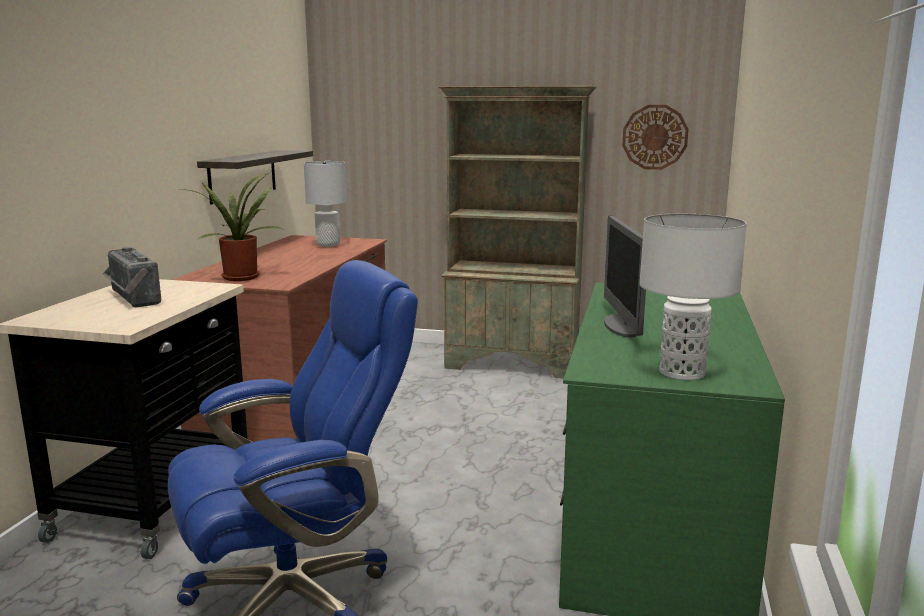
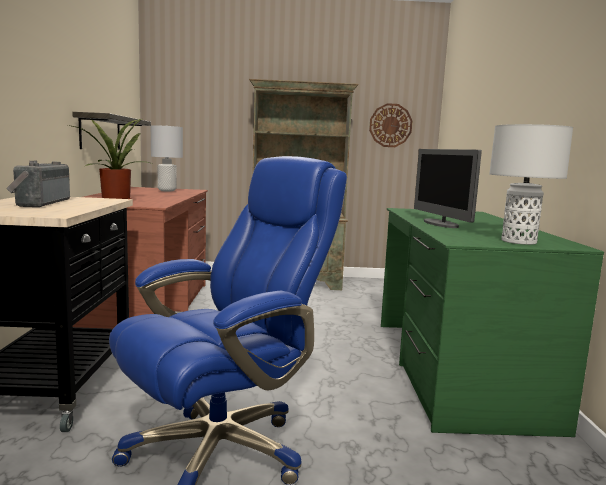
camera: 15 degrees left, 5 degrees down
radio [103,247,161,308] -> radio turned 45 degrees clockwise [6,160,70,207]

